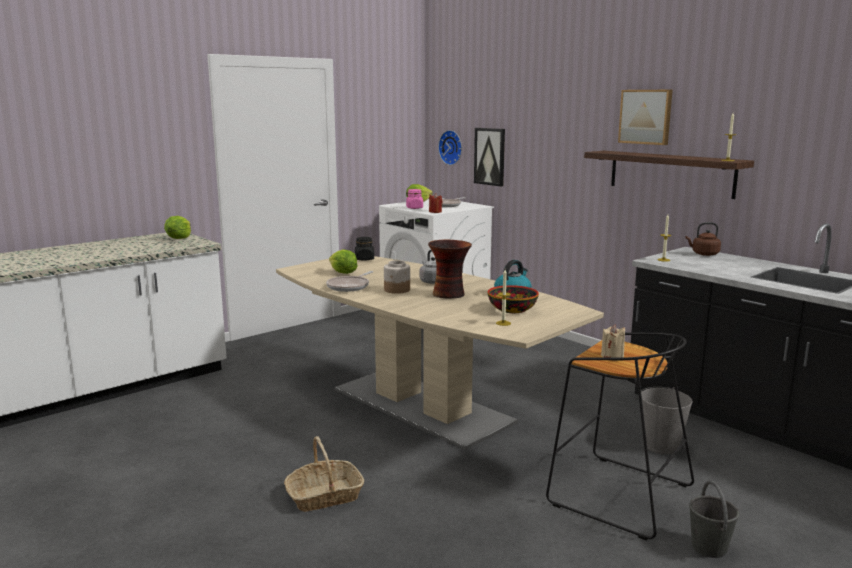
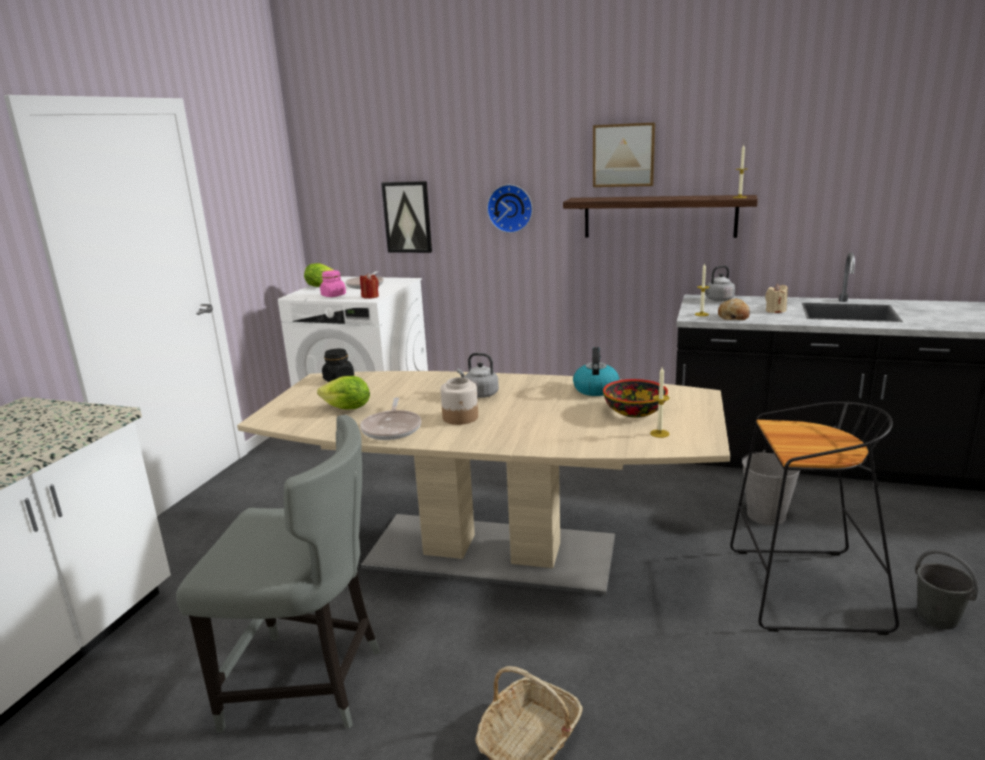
camera: 30 degrees left, 5 degrees up
lettuce [164,216,191,239] -> none
vase [428,240,472,299] -> none
wall clock [438,130,462,165] -> wall clock moved to [487,184,533,233]
beige candle [601,325,625,358] -> beige candle moved to [765,284,788,313]
brown kettle [686,222,721,256] -> grey kettle [701,265,735,302]
none -> grey chair [176,415,380,733]
none -> bread [718,298,750,320]

